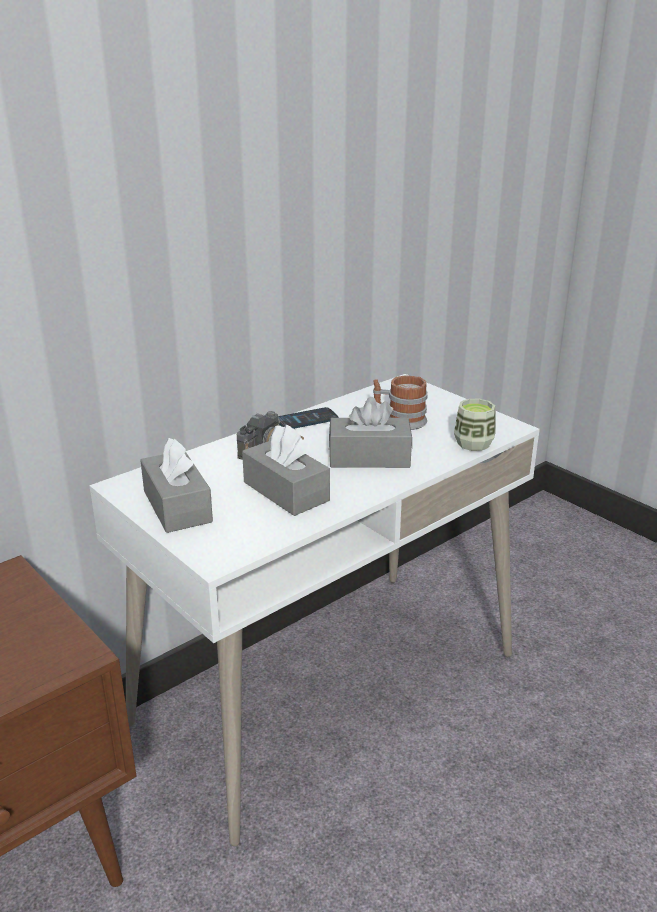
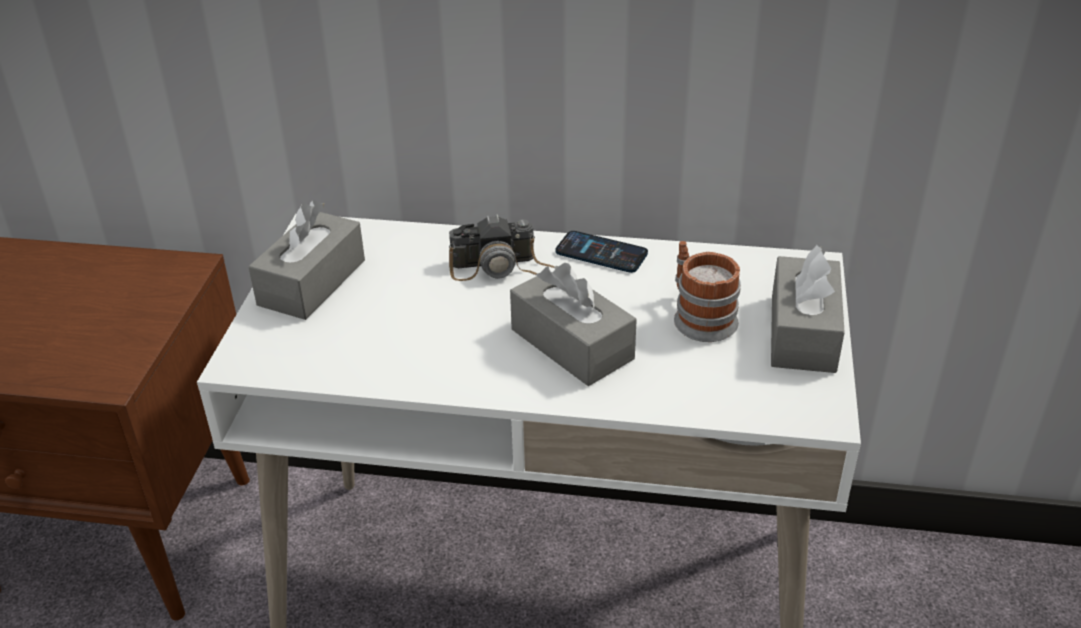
camera: 50 degrees right, 10 degrees up
grey tissue box [242,425,330,516] -> grey tissue box moved to [771,245,845,373]
cup [454,399,496,451] -> none

